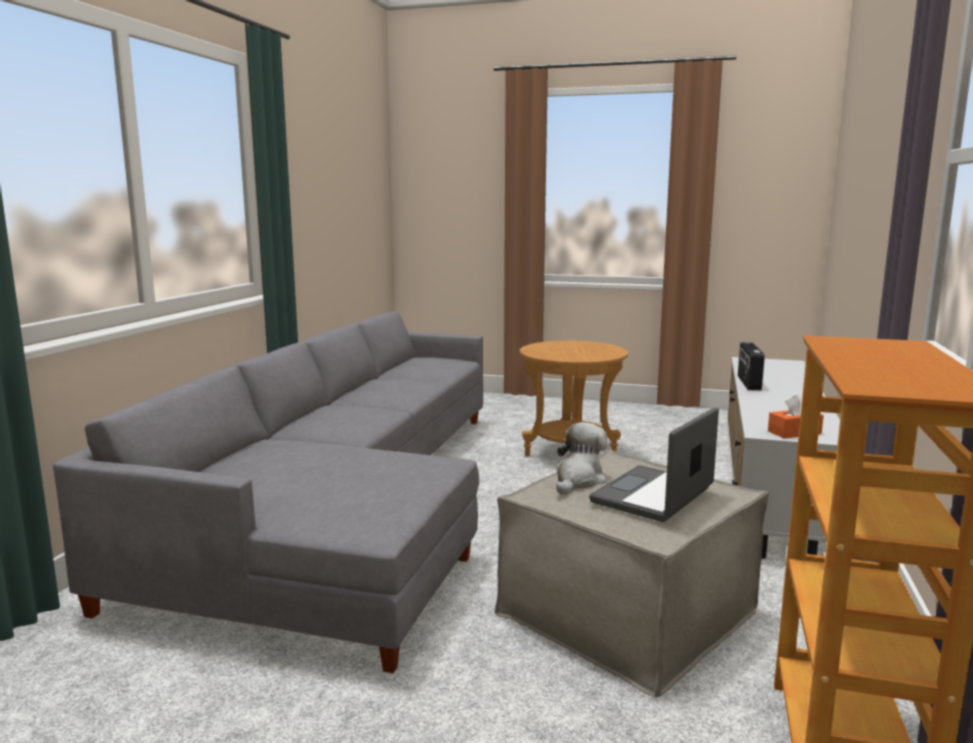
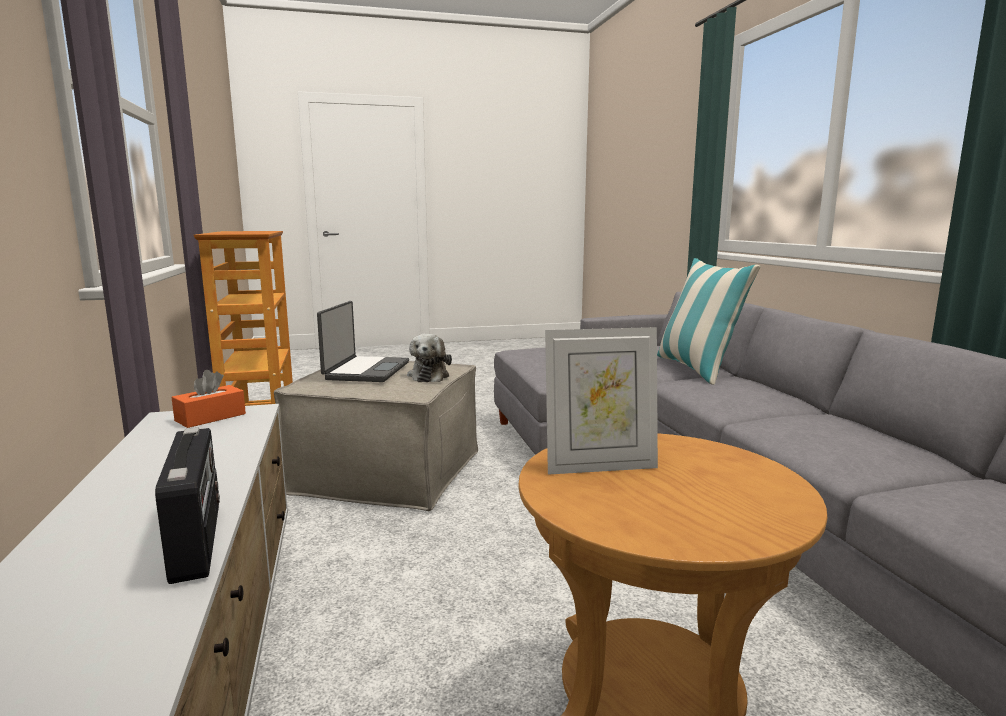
camera: 150 degrees right, 0 degrees up
none -> picture frame [545,327,658,475]
none -> pillow [657,258,760,385]

